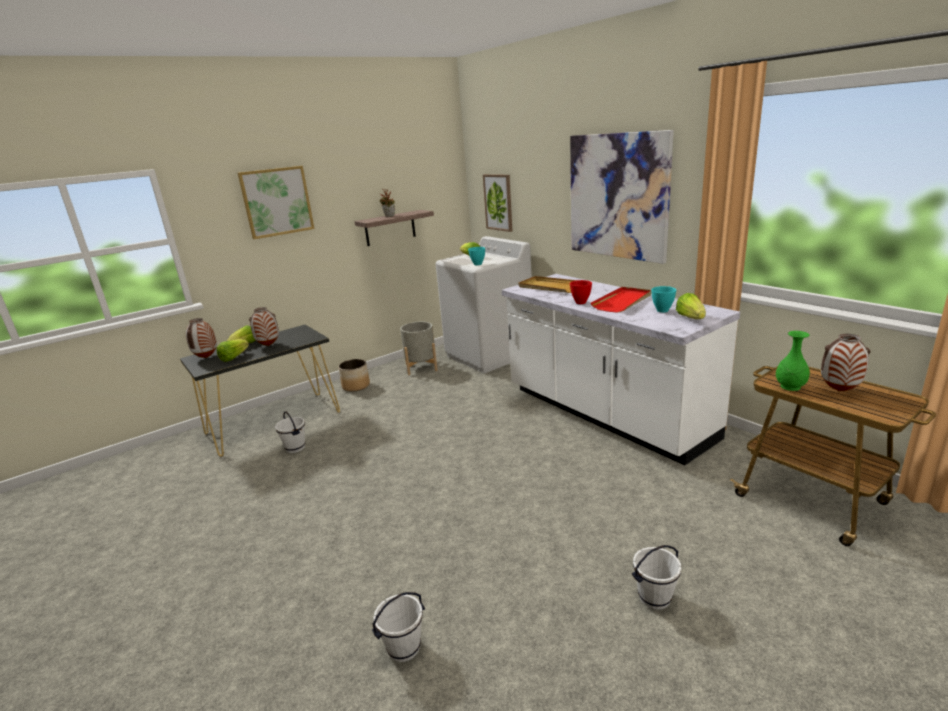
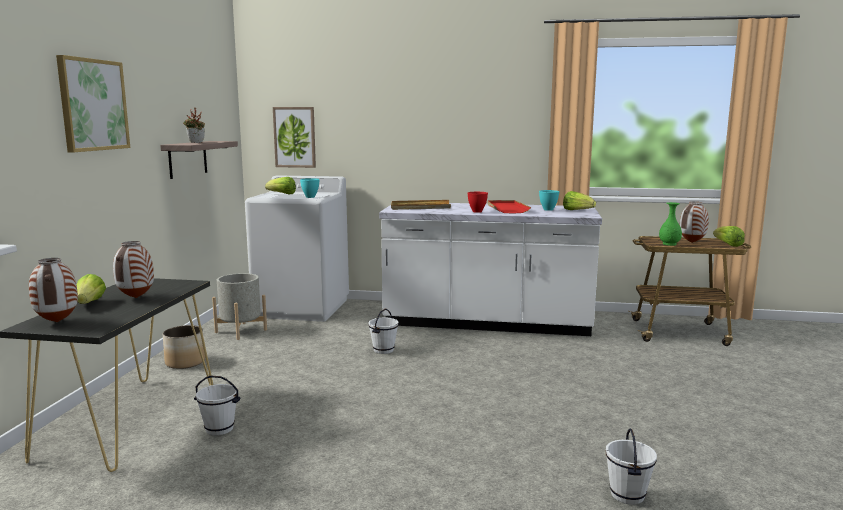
camera: 45 degrees left, 10 degrees down
lettuce [217,339,249,362] -> lettuce moved to [713,226,745,247]
picture [570,130,674,264] -> none
white bucket [632,545,681,610] -> white bucket moved to [369,309,398,354]

